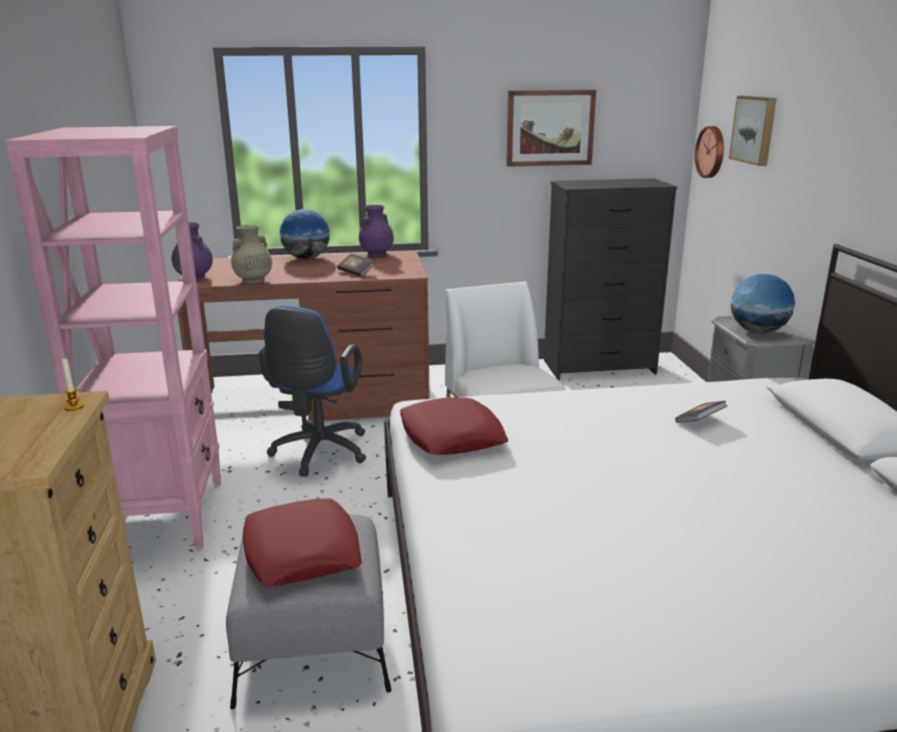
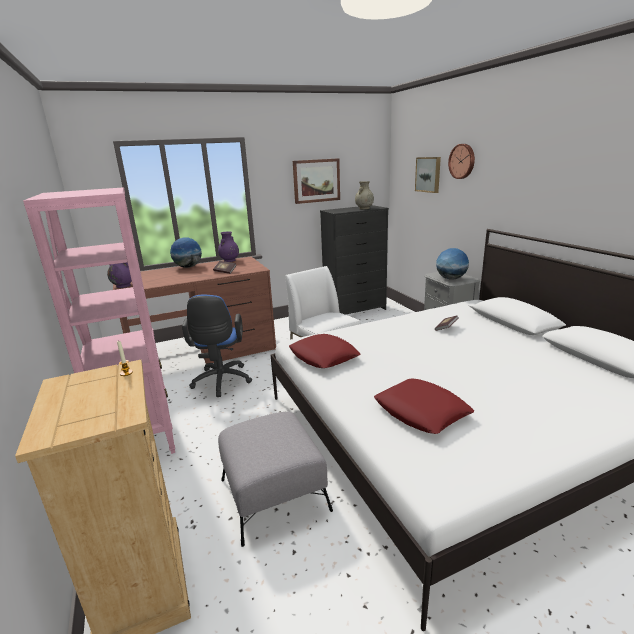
camera: 15 degrees left, 0 degrees up
beige vase [231,225,272,284] -> beige vase moved to [355,181,374,209]
red pillow [243,498,362,587] -> red pillow moved to [374,379,474,434]
wall clock [695,126,724,178] -> wall clock moved to [448,144,475,179]

